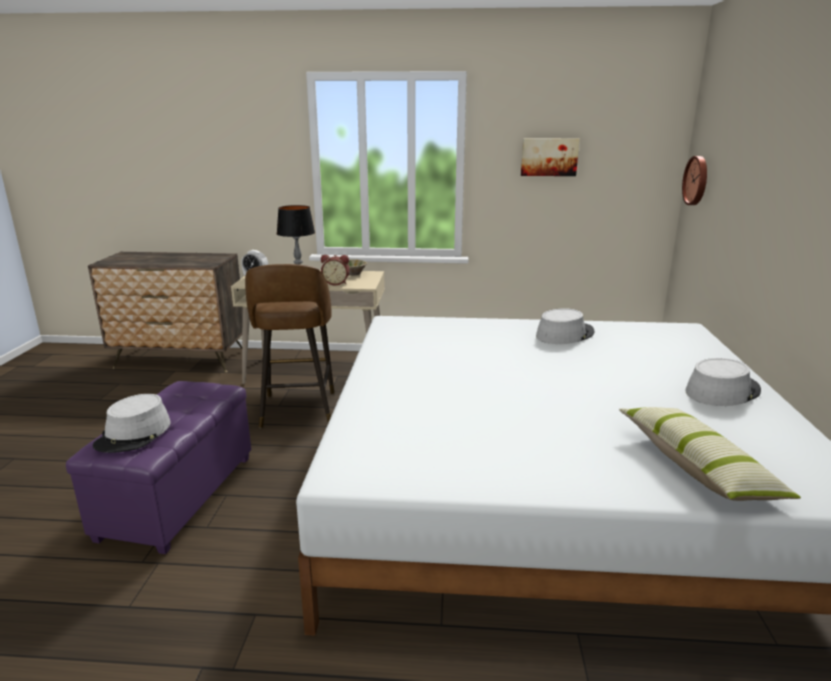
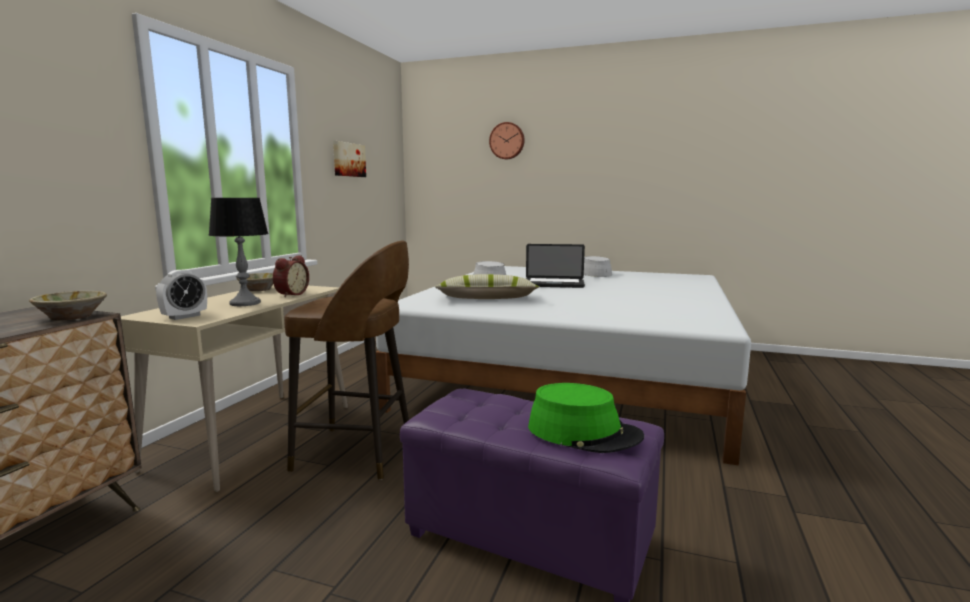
camera: 75 degrees left, 10 degrees down
grey hat [93,394,171,453] -> green hat [528,383,645,453]
pillow [619,407,801,501] -> pillow moved to [435,274,539,299]
wall clock [682,156,707,205] -> wall clock moved to [489,122,524,159]
none -> beige bowl [29,291,107,321]
none -> laptop [526,244,585,288]

